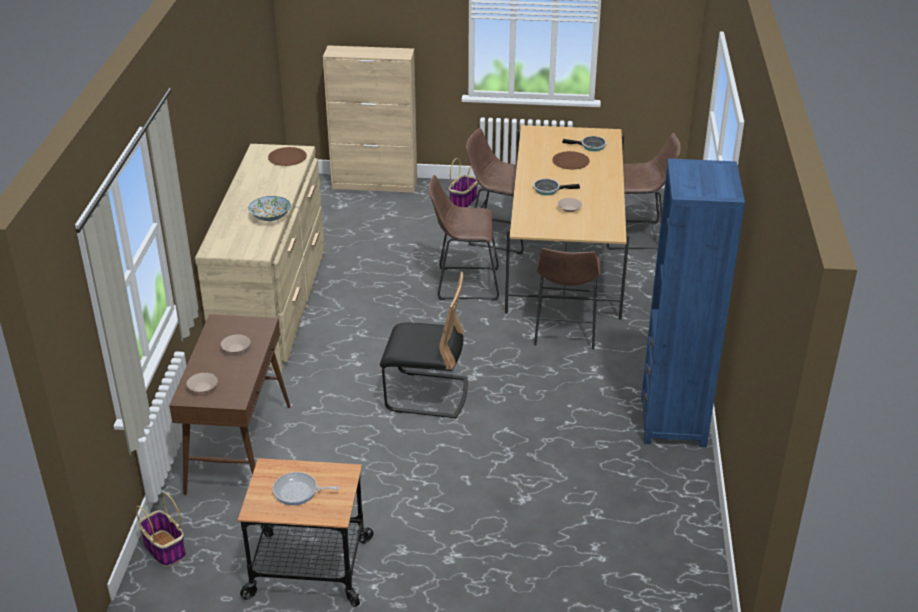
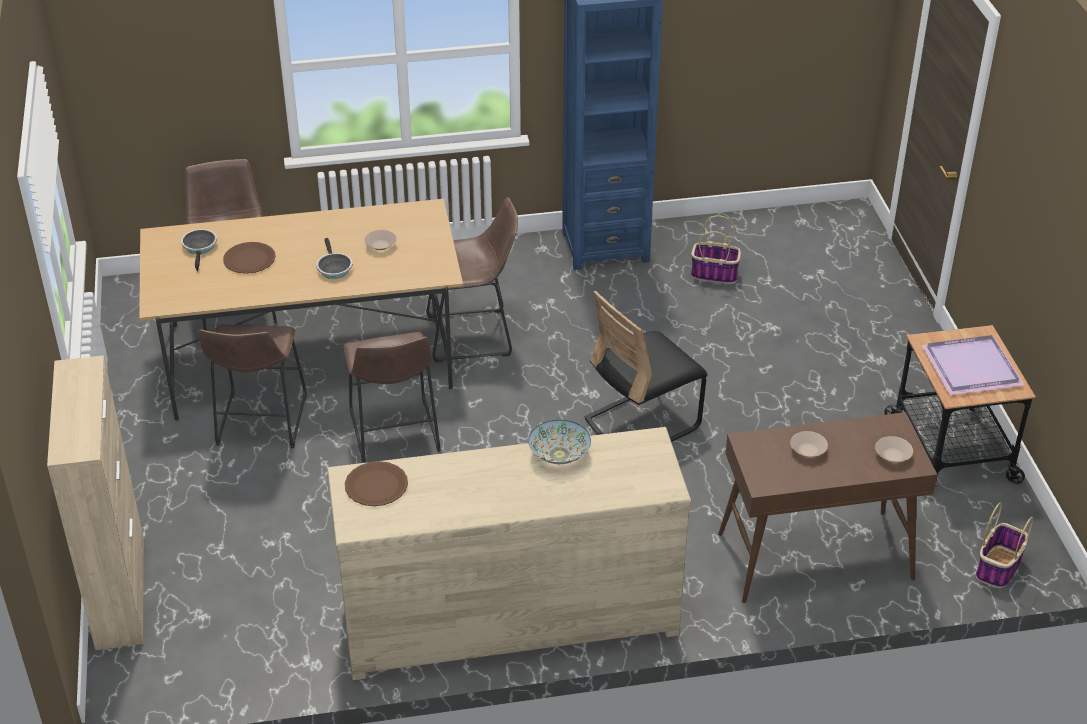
camera: 105 degrees left, 5 degrees up
frying pan [273,472,339,505] -> purple tray [921,335,1024,395]
black chair [380,272,468,419] -> black chair turned 120 degrees counterclockwise [585,291,707,442]
basket [449,158,478,207] -> basket moved to [691,215,741,284]

